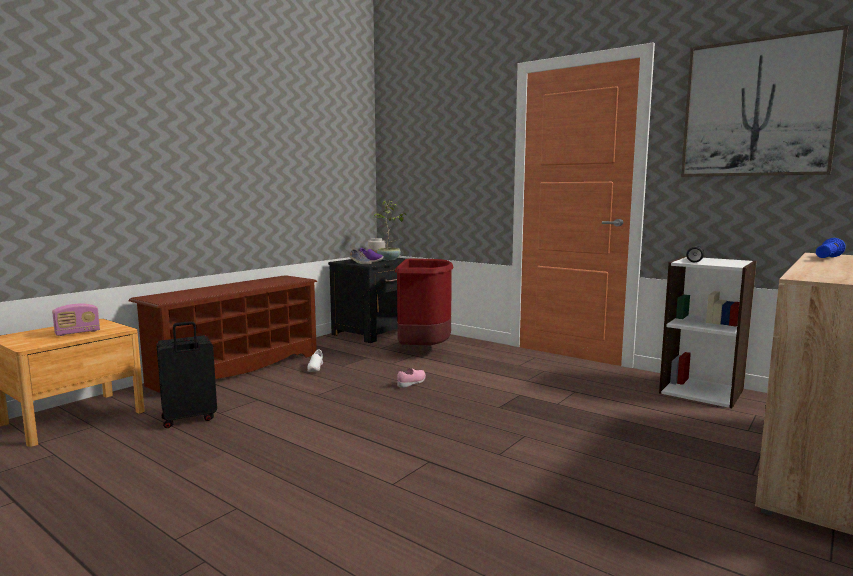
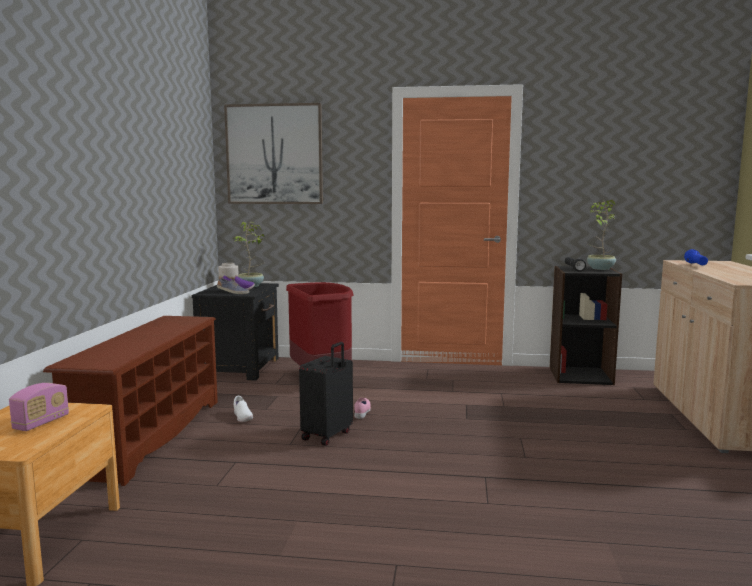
camera: 30 degrees left, 0 degrees up
black suitcase [156,321,217,428] -> black suitcase moved to [299,342,353,446]
white bookcase [659,256,756,408] -> black bookcase [550,266,622,385]
picture [681,25,848,177] -> picture moved to [224,103,323,204]
none -> potted plant [587,200,616,270]

